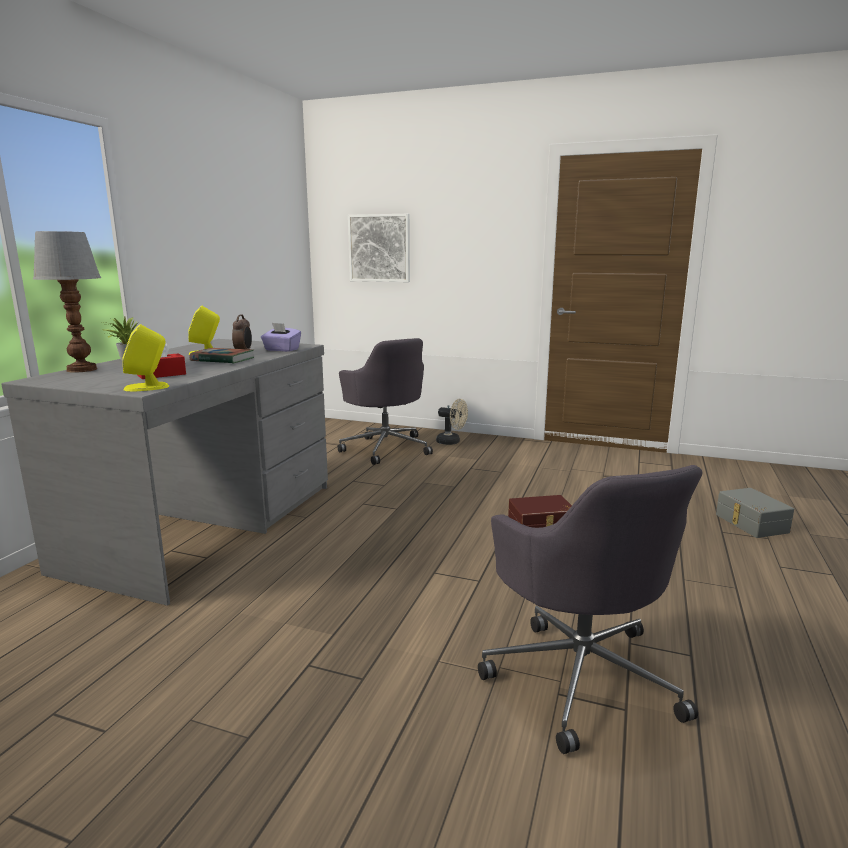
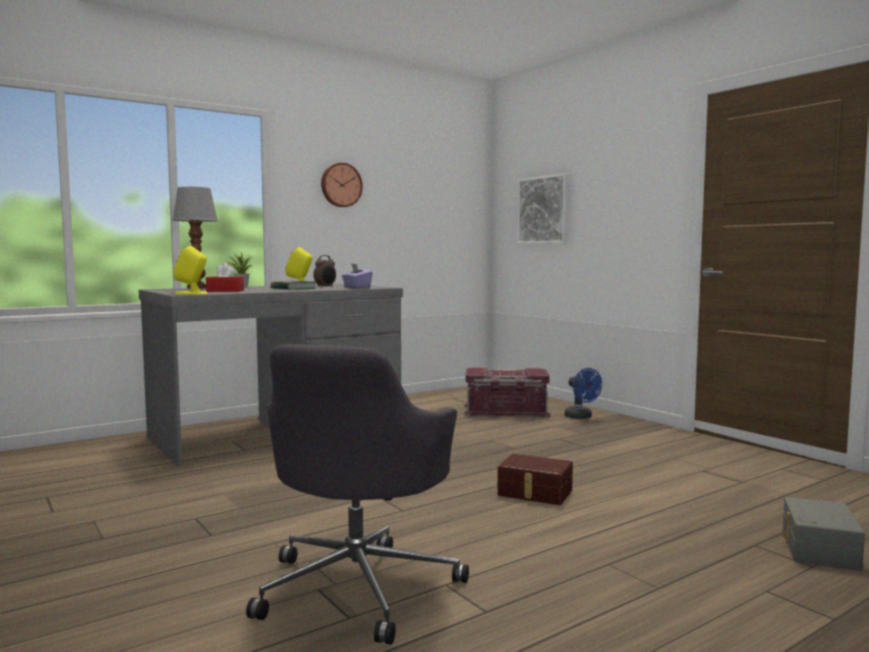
camera: 35 degrees right, 10 degrees down
grey office chair [337,338,433,465] -> red storage box [464,368,551,418]
beige fan [436,399,468,445] -> blue fan [564,368,602,419]
none -> wall clock [321,163,363,207]

